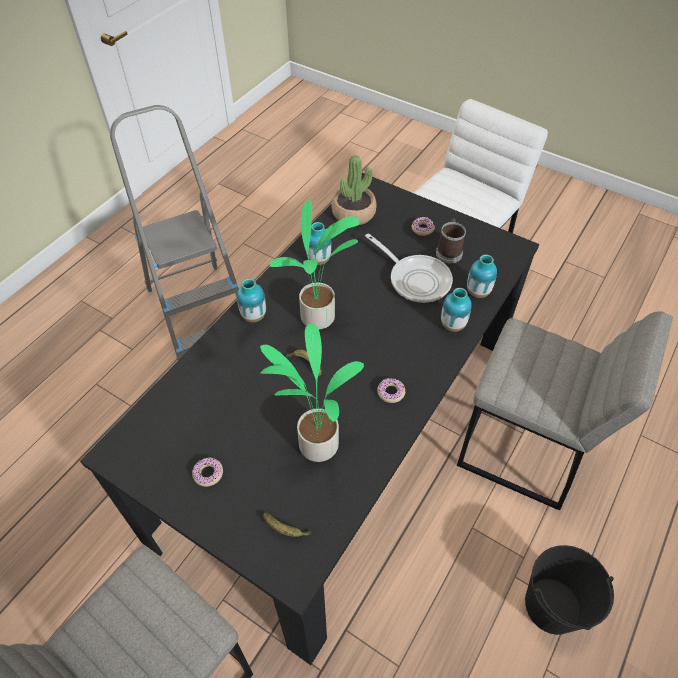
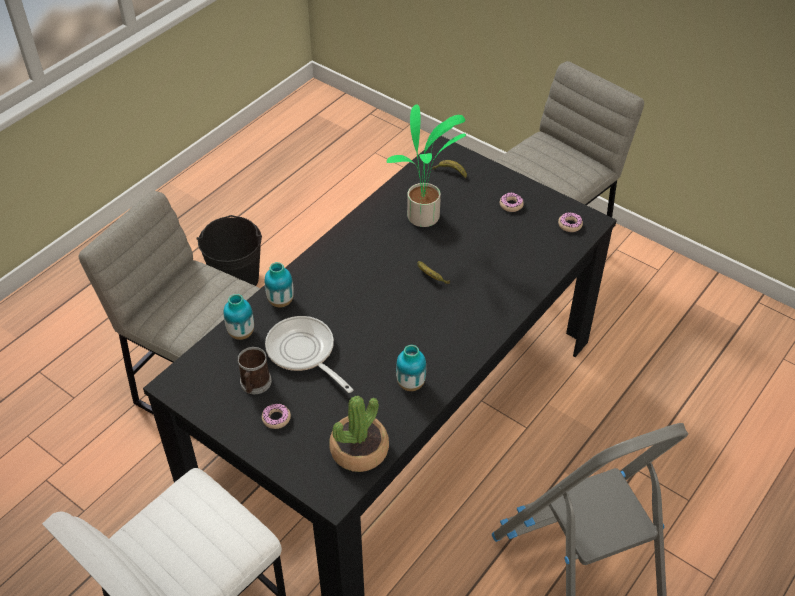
camera: 175 degrees left, 5 degrees down
vase [237,279,266,322] -> none
potted plant [269,200,360,330] -> none
donut [377,378,405,403] -> donut moved to [558,212,583,232]

